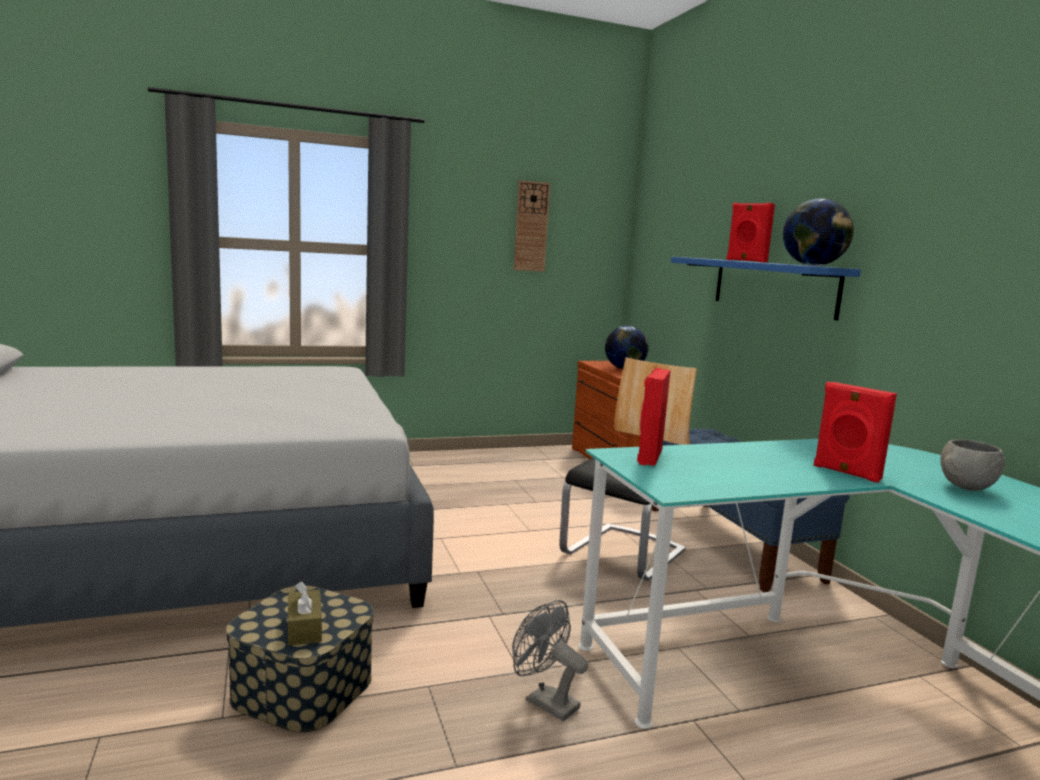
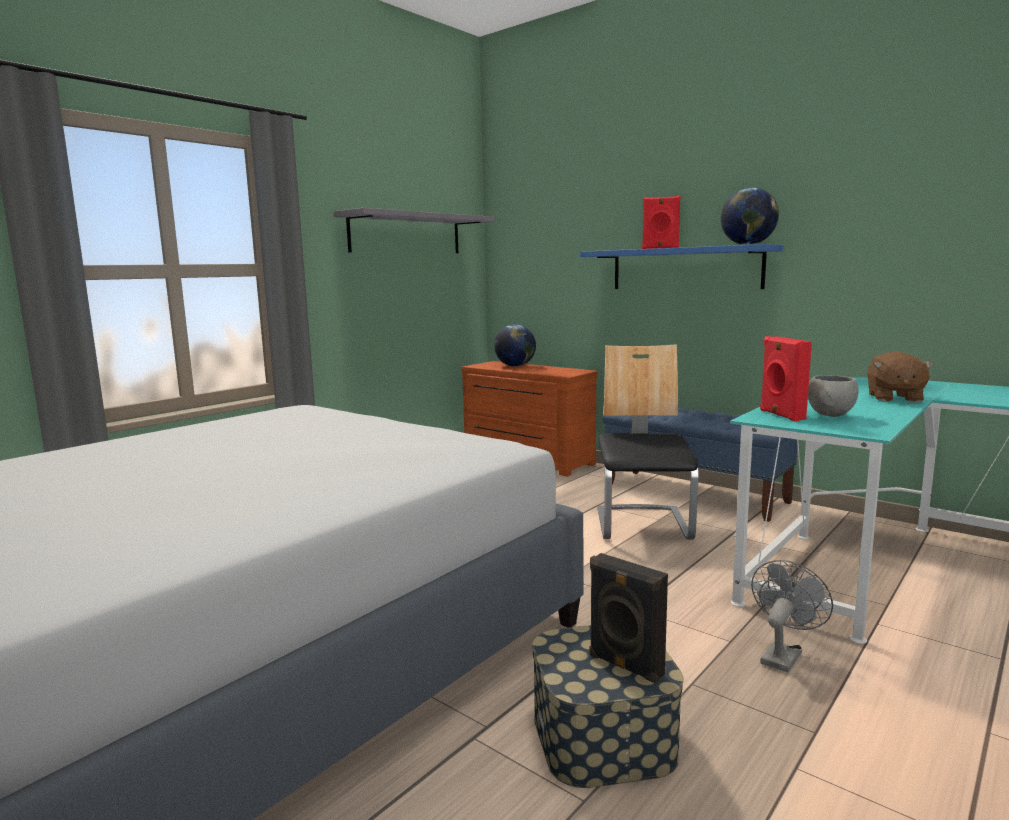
camera: 30 degrees left, 0 degrees up
brown tissue box [288,581,322,645] -> black speaker [589,553,668,684]
grey fan [512,600,588,721] -> grey fan turned 120 degrees clockwise [751,560,833,673]
wall clock [514,180,550,272] -> grey shelf [334,208,495,253]
red speaker [814,382,897,483] -> brown plush toy [867,351,934,402]
grey bowl [941,439,1005,491] -> grey bowl moved to [808,375,859,417]

